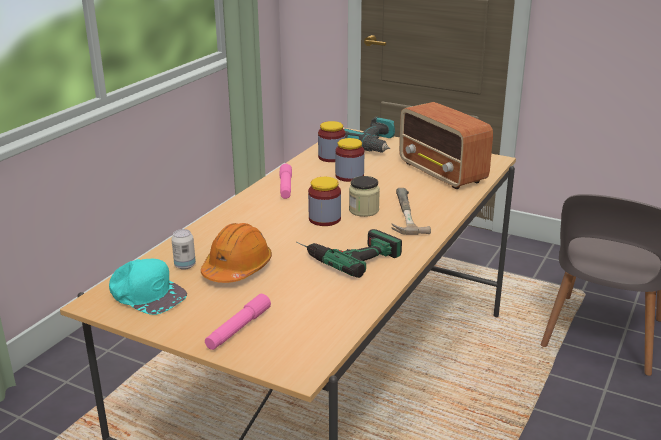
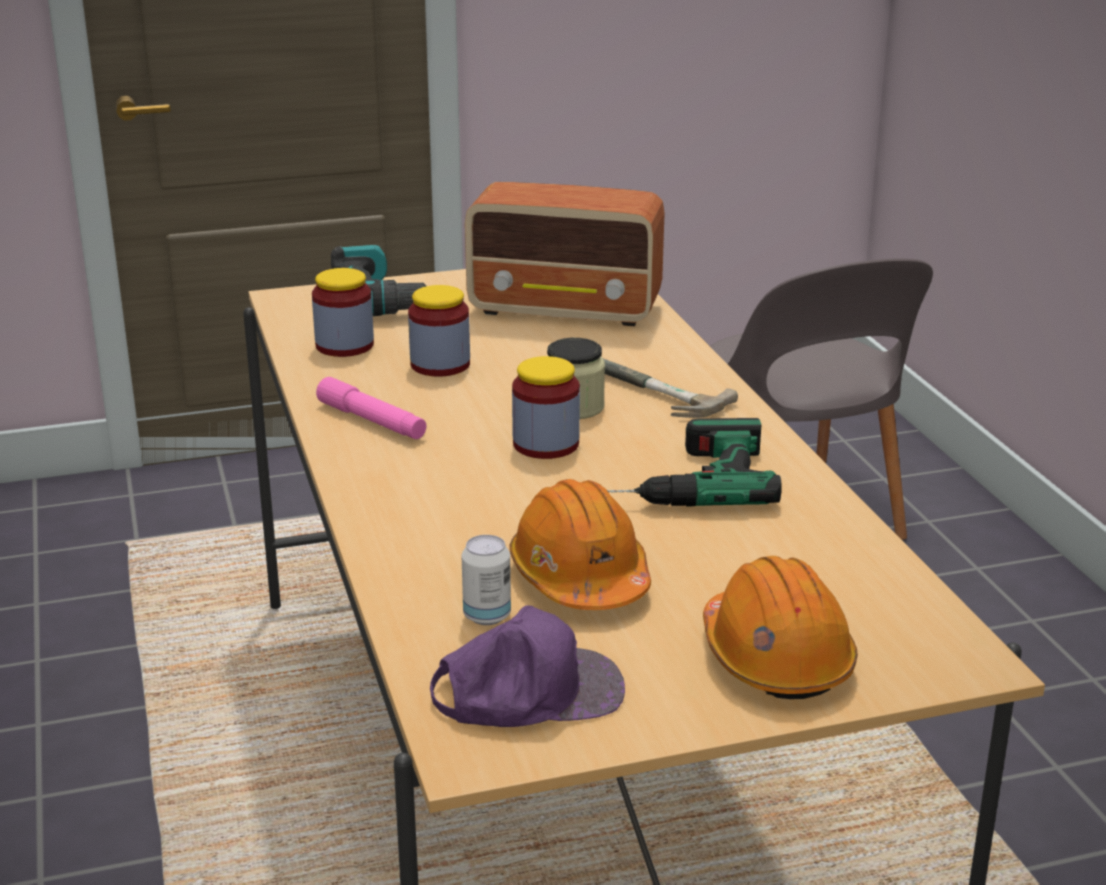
camera: 45 degrees left, 0 degrees up
turquoise cap [109,259,187,315] -> purple cap [430,605,625,727]
pink flashlight [205,294,271,350] -> orange hard hat [703,556,858,699]

